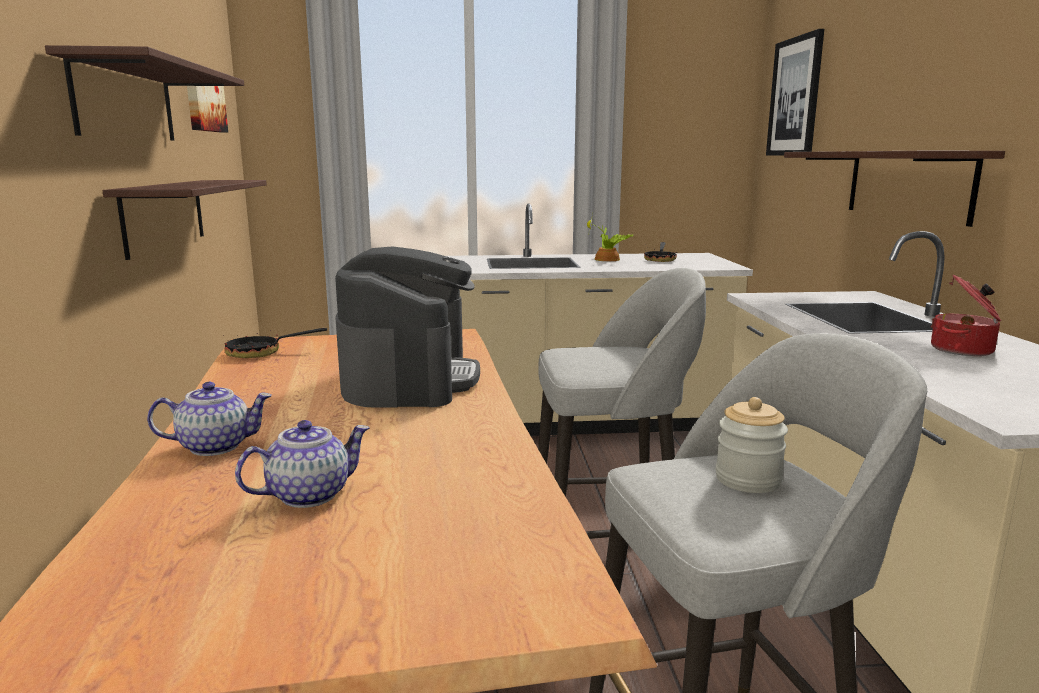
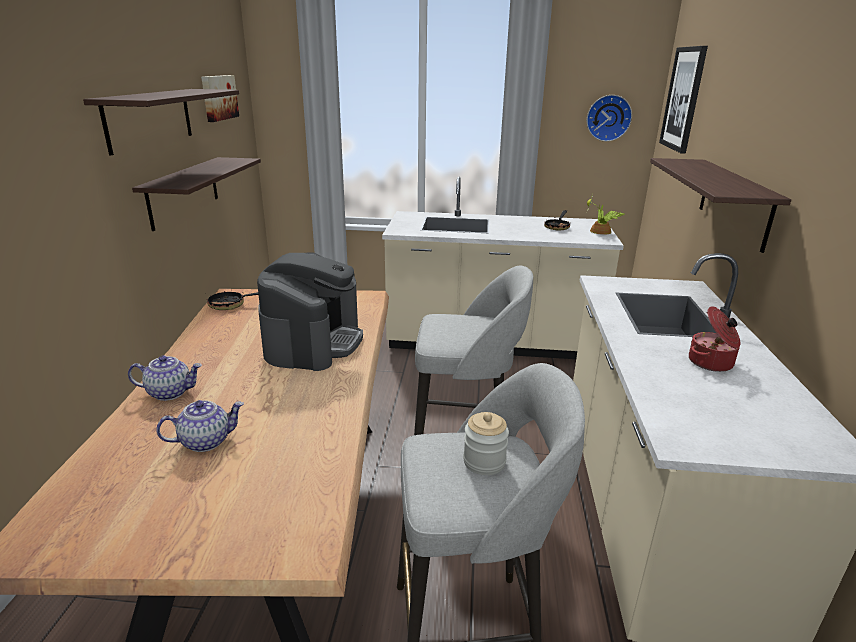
camera: 10 degrees right, 10 degrees up
potted plant [587,213,633,261] -> potted plant moved to [587,194,625,235]
none -> wall clock [586,95,632,142]

